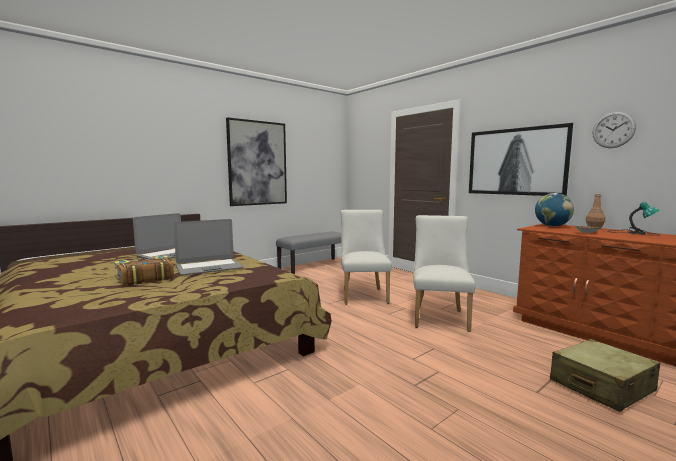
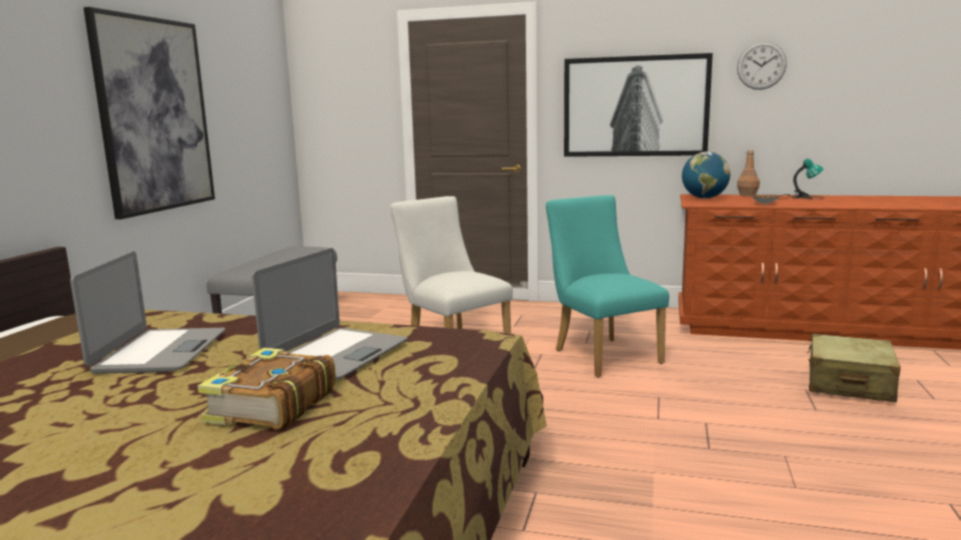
camera: 35 degrees left, 5 degrees up
white chair [413,215,476,332] -> turquoise chair [546,195,669,377]

